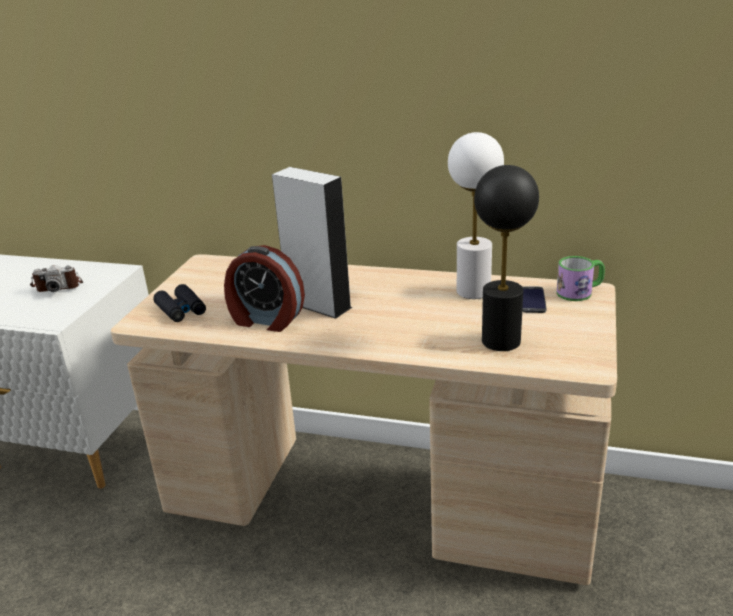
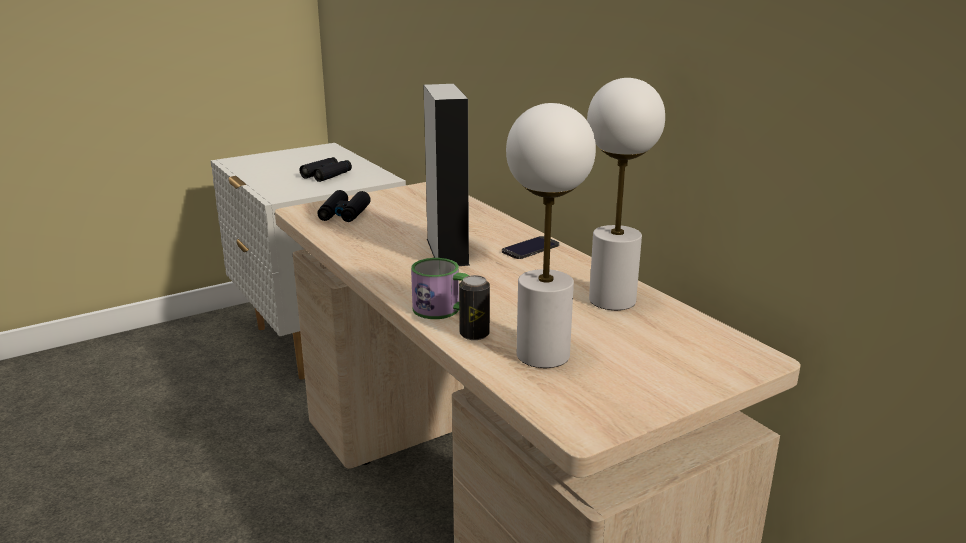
camera: 40 degrees right, 5 degrees down
camera [30,265,83,292] -> black binoculars [300,157,352,182]
alarm clock [224,245,305,332] -> none
black table lamp [474,165,539,351] -> white table lamp [506,103,596,368]
phone [522,286,546,313] -> phone moved to [502,236,559,259]
mug [557,256,605,301] -> mug moved to [411,258,470,319]
none -> can [459,275,490,340]

